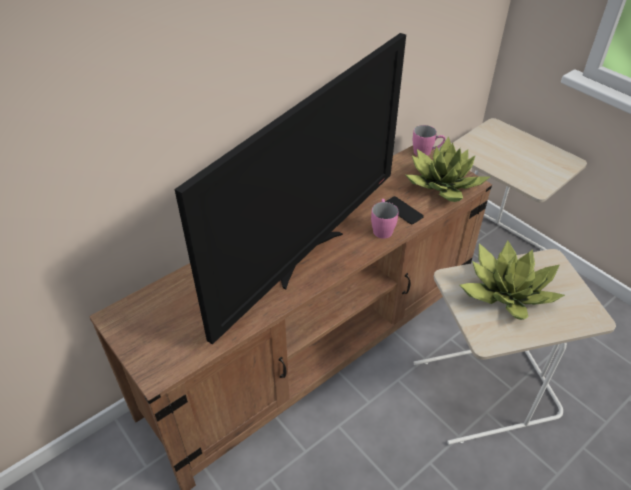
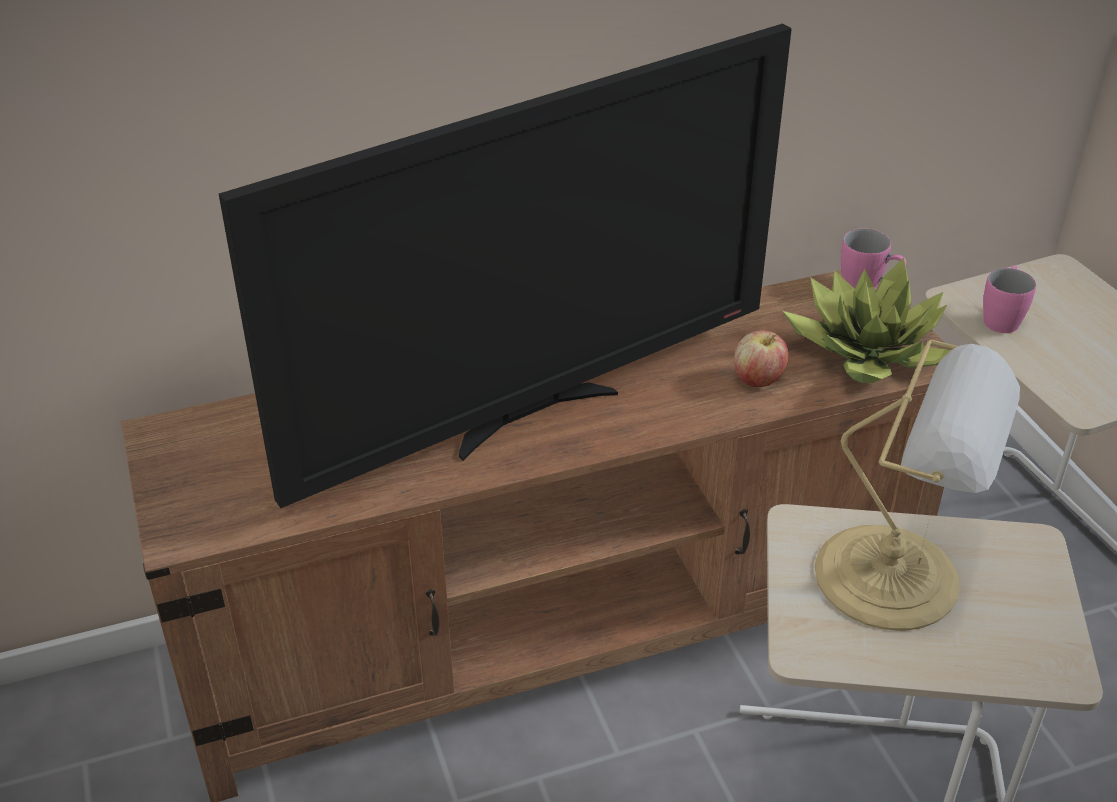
camera: 20 degrees right, 5 degrees down
pink mug [371,199,399,239] -> pink mug moved to [983,265,1036,333]
phone [385,196,424,225] -> apple [734,331,789,387]
potted plant [460,240,565,320] -> table lamp [815,340,1020,631]

